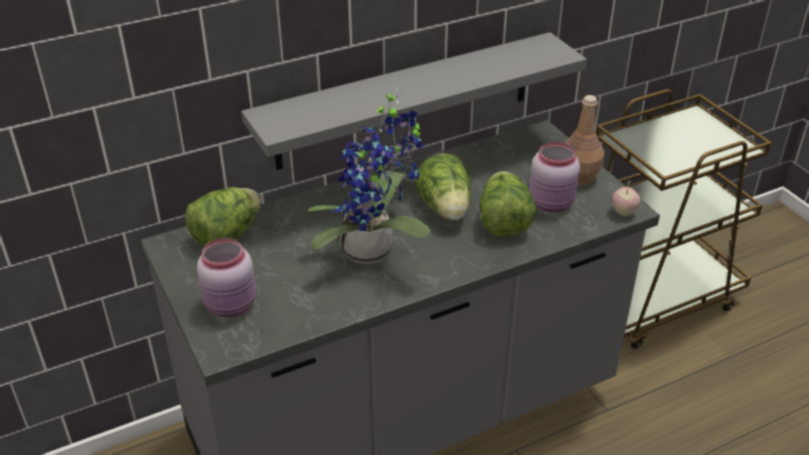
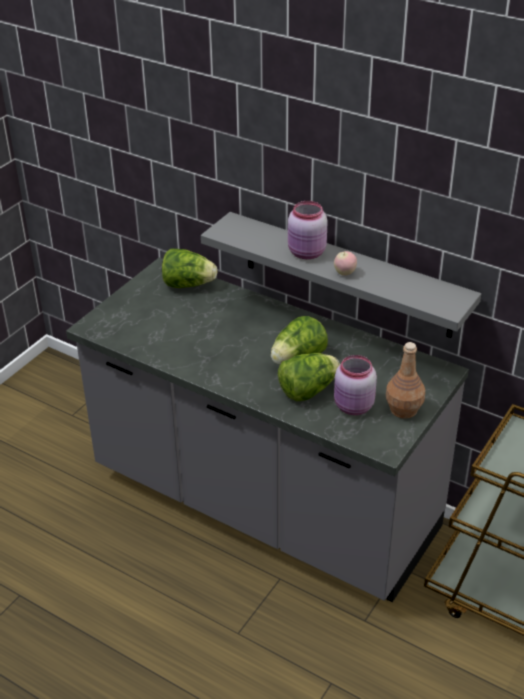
camera: 60 degrees right, 0 degrees up
pink jar [197,238,256,318] -> pink jar moved to [288,201,328,259]
potted plant [308,87,430,264] -> none
apple [612,187,641,217] -> apple moved to [334,251,357,276]

